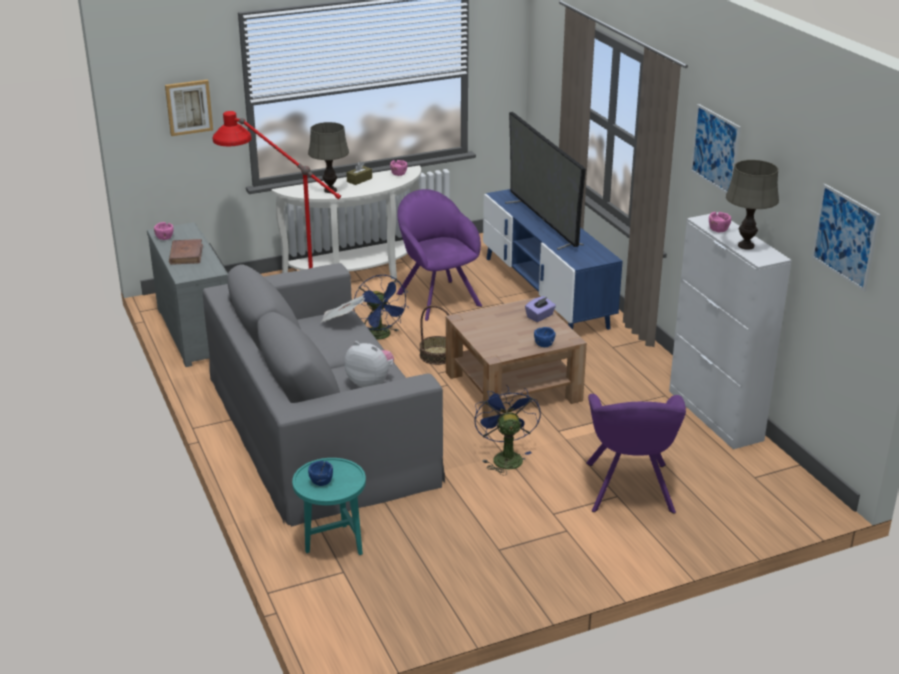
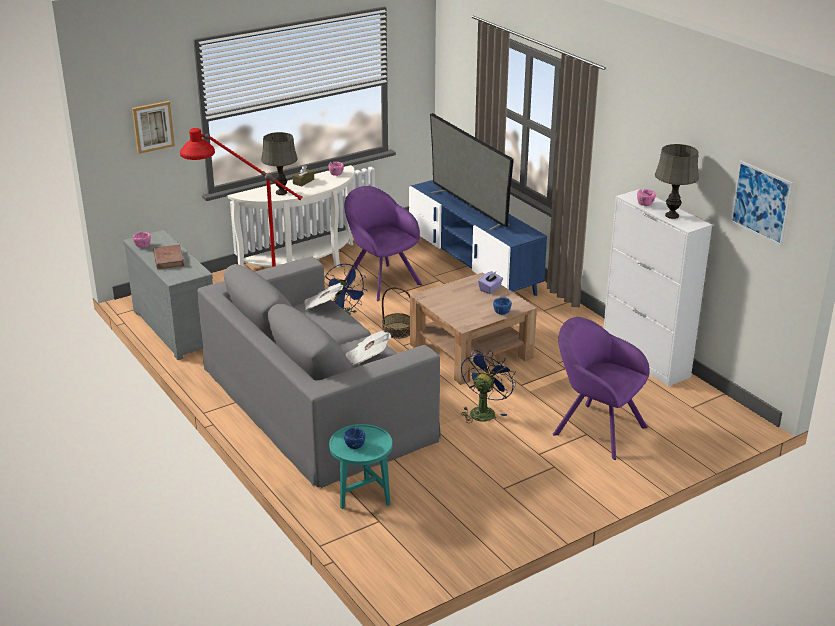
camera: 10 degrees left, 0 degrees up
plush toy [344,341,394,387] -> newspaper [345,331,391,365]
blue fan [474,385,541,475] -> blue fan turned 45 degrees clockwise [461,350,516,423]
purple armchair [586,394,686,514] -> purple armchair turned 135 degrees clockwise [553,317,650,460]
picture [691,104,741,194] -> none

